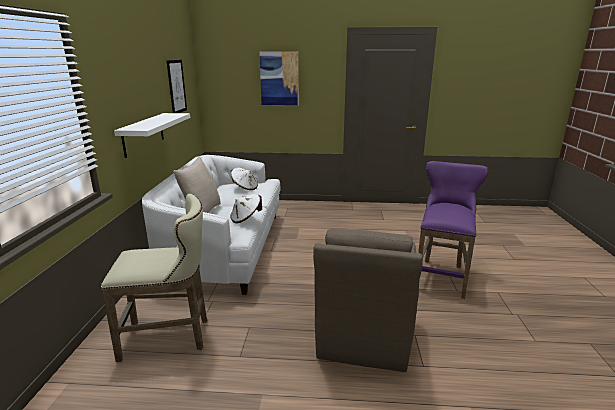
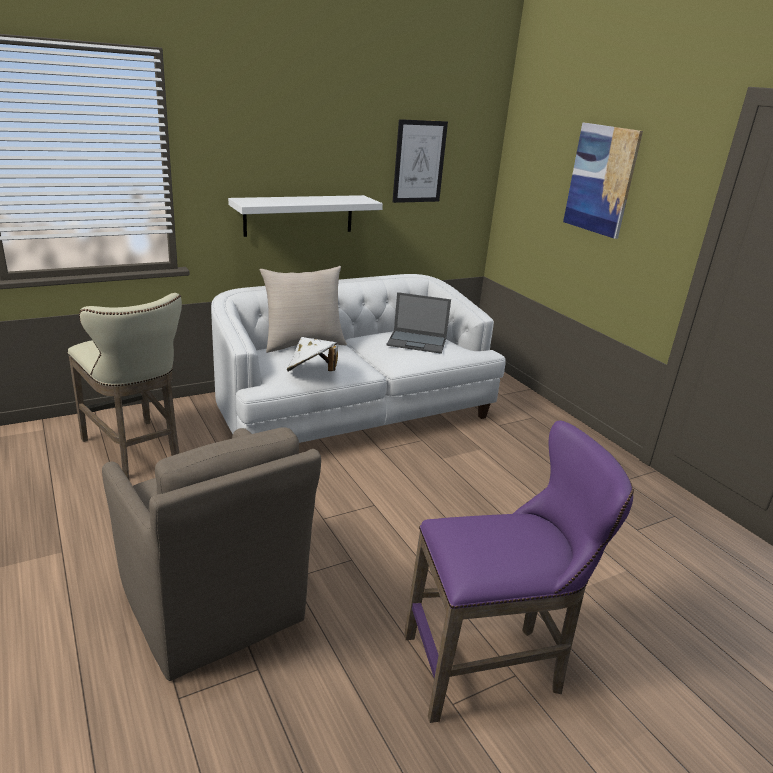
camera: 55 degrees right, 5 degrees up
white hat [231,168,258,190] -> laptop [387,292,451,354]
brown armchair [313,229,423,372] -> brown armchair turned 105 degrees counterclockwise [102,427,321,681]

